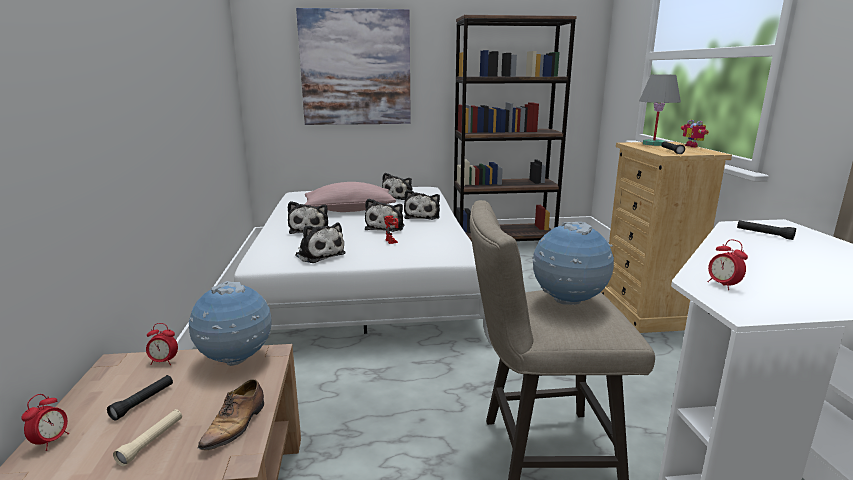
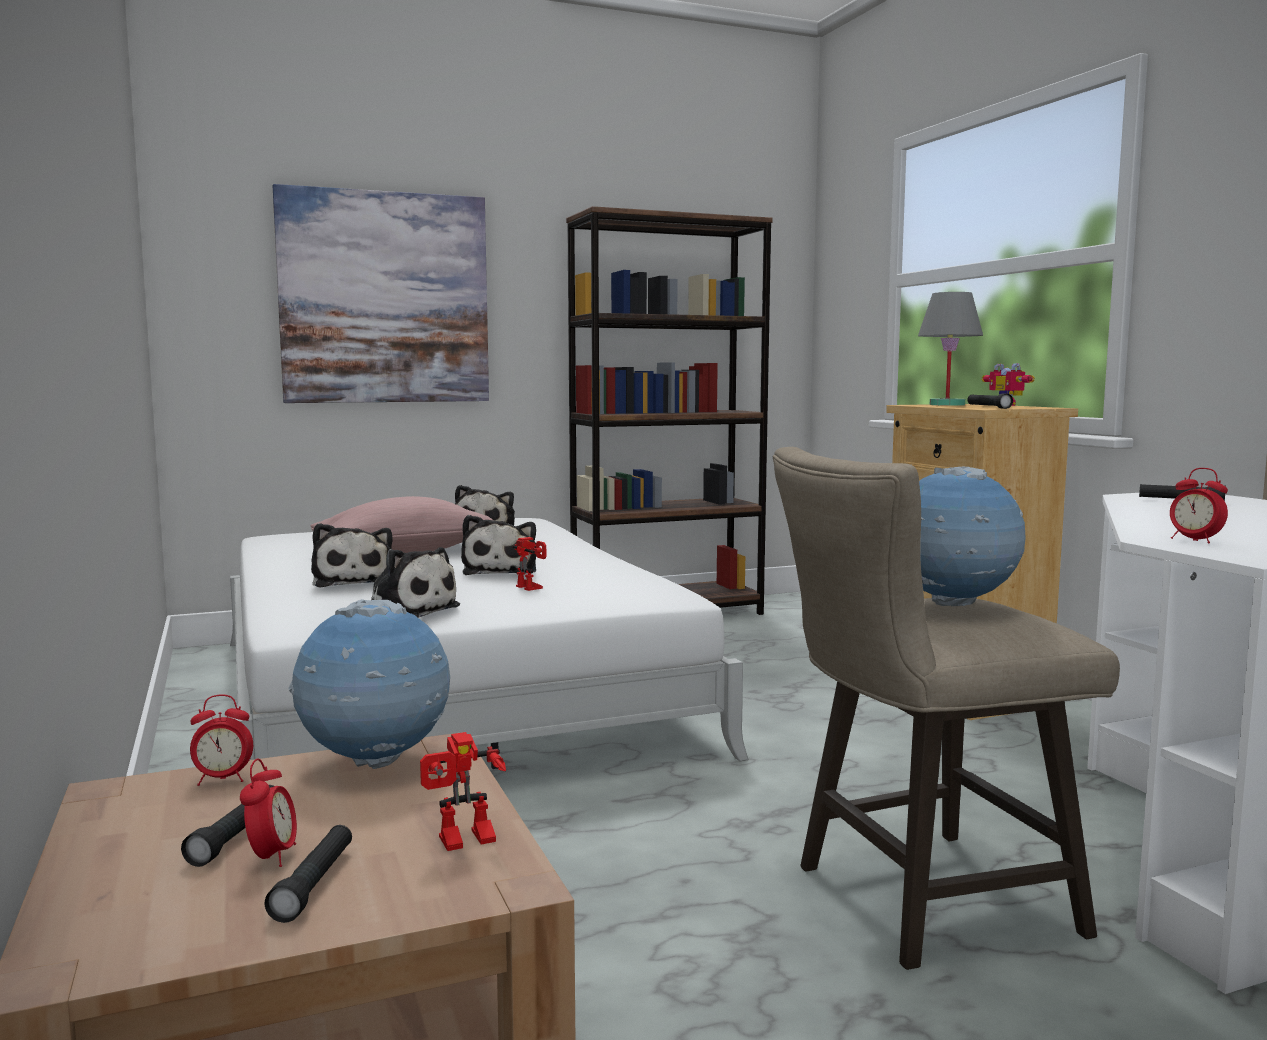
camera: 15 degrees left, 10 degrees down
alarm clock [21,394,69,451] -> alarm clock moved to [240,759,297,867]
beige flashlight [113,409,182,466] -> black flashlight [264,825,352,923]
shoe [198,379,264,450] -> toy robot [420,732,506,851]
plush toy [404,190,440,220] -> none

